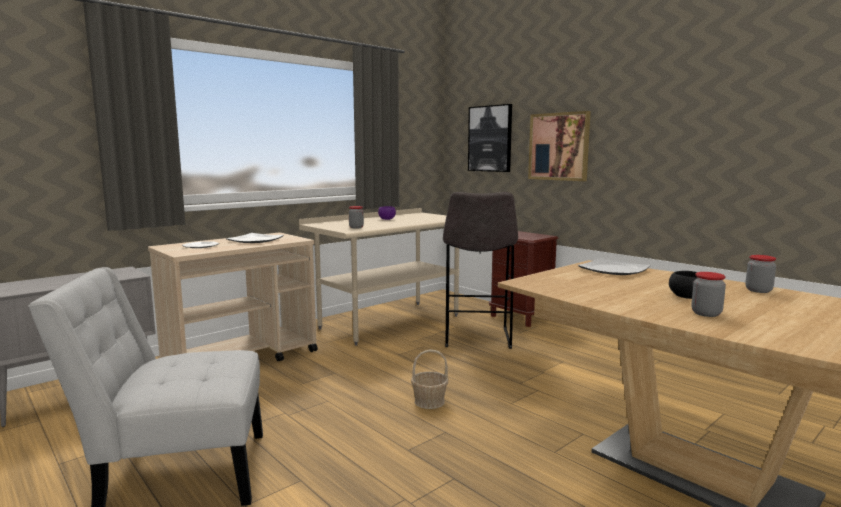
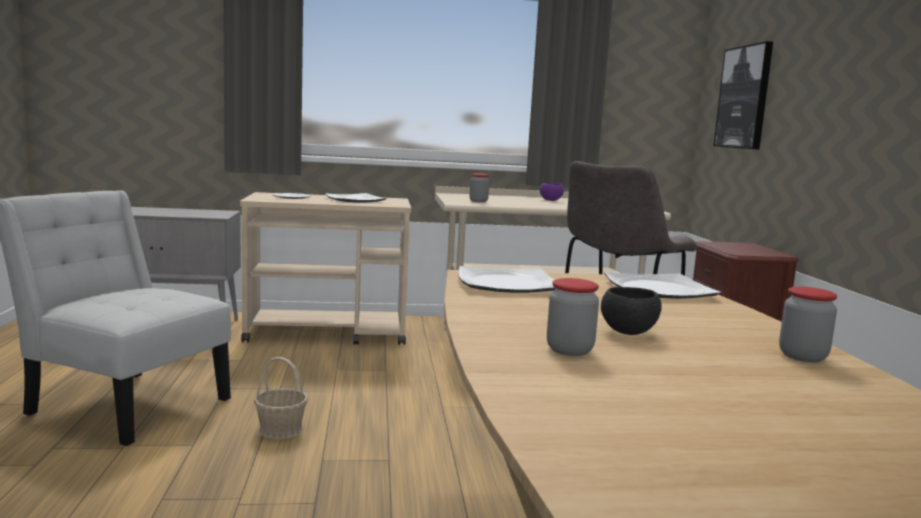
camera: 35 degrees right, 0 degrees up
basket [411,349,448,409] -> basket moved to [254,357,308,439]
picture [528,111,591,181] -> none
none -> plate [458,266,555,293]

